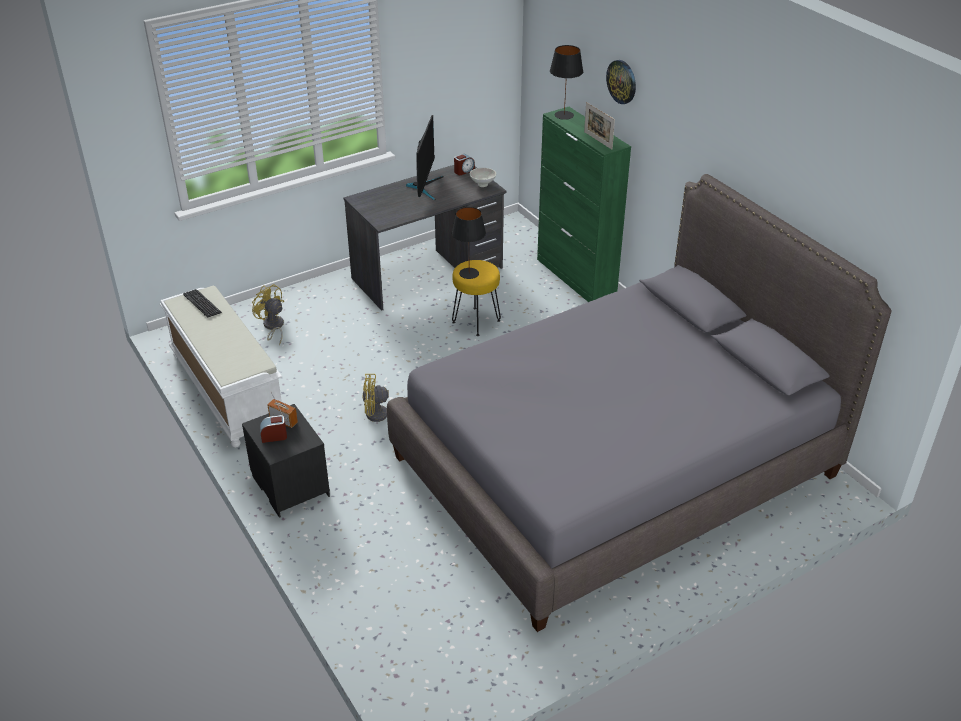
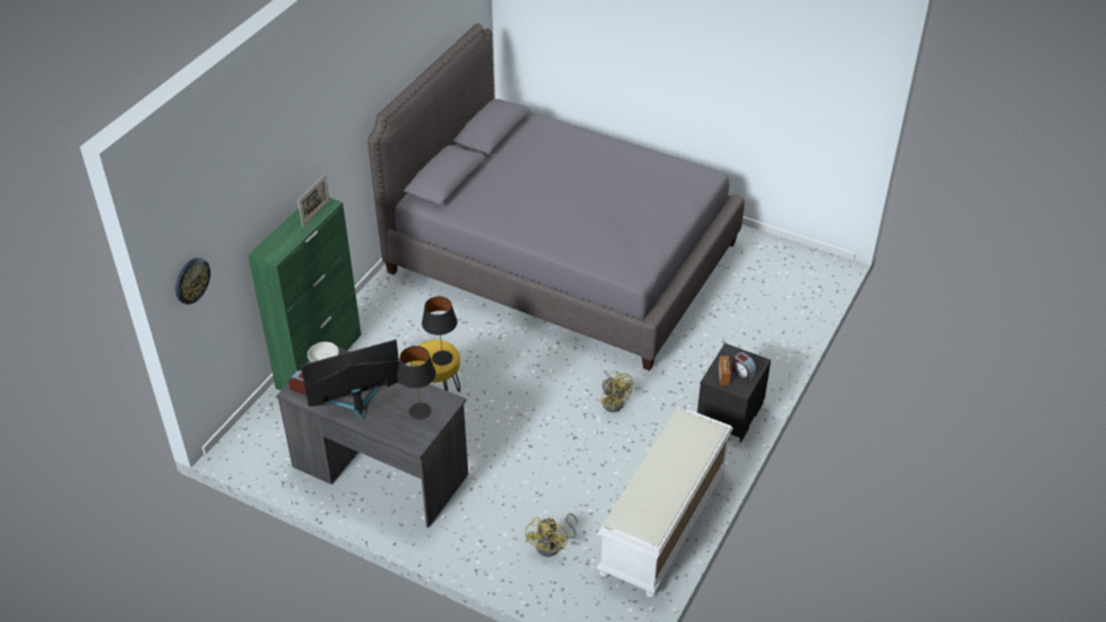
camera: 120 degrees left, 5 degrees up
keyboard [183,289,222,317] -> none
black table lamp [550,45,583,120] -> black table lamp moved to [397,346,436,420]
wall clock [606,60,636,104] -> wall clock moved to [176,258,211,305]

